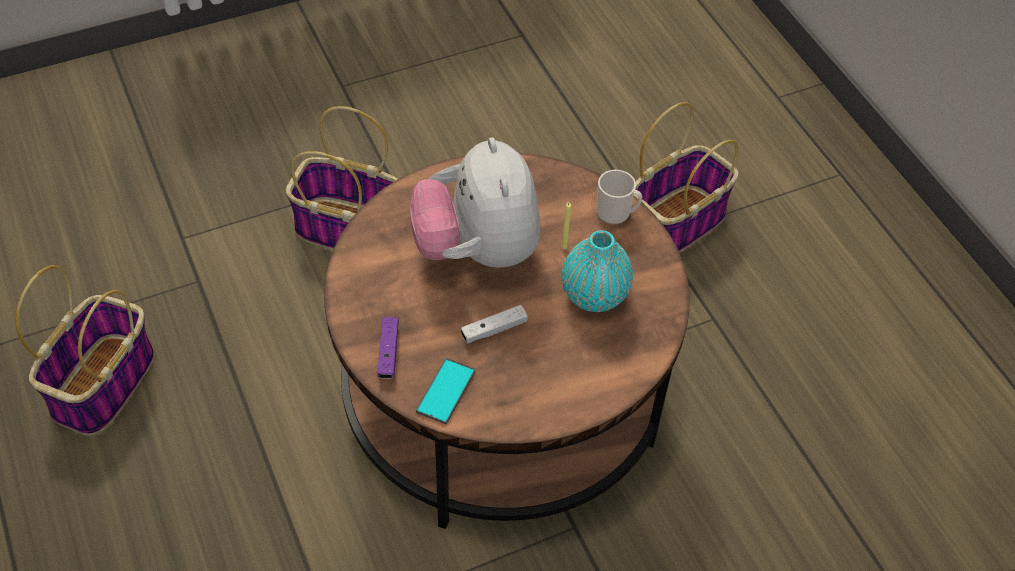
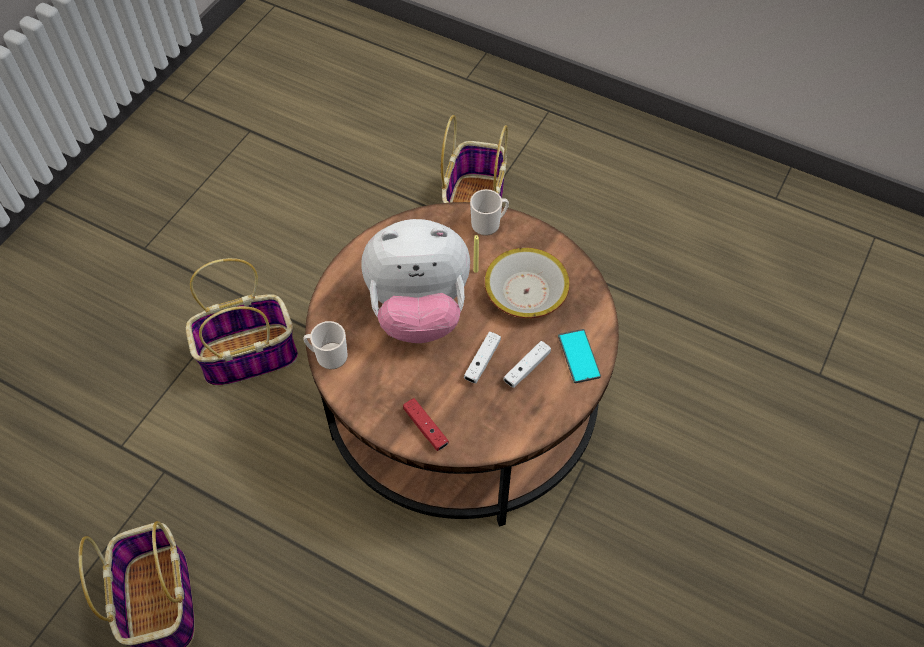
camera: 35 degrees left, 5 degrees up
purple game controller [377,317,398,379] -> red game controller [403,398,449,451]
plush toy [410,137,541,268] -> plush toy turned 45 degrees counterclockwise [361,219,470,343]
phone [416,358,475,424] -> phone moved to [558,329,601,383]
turquoise vase [562,230,633,312] -> bowl [484,248,570,318]
none -> mug [303,321,348,369]
none -> white game controller [503,341,551,388]

